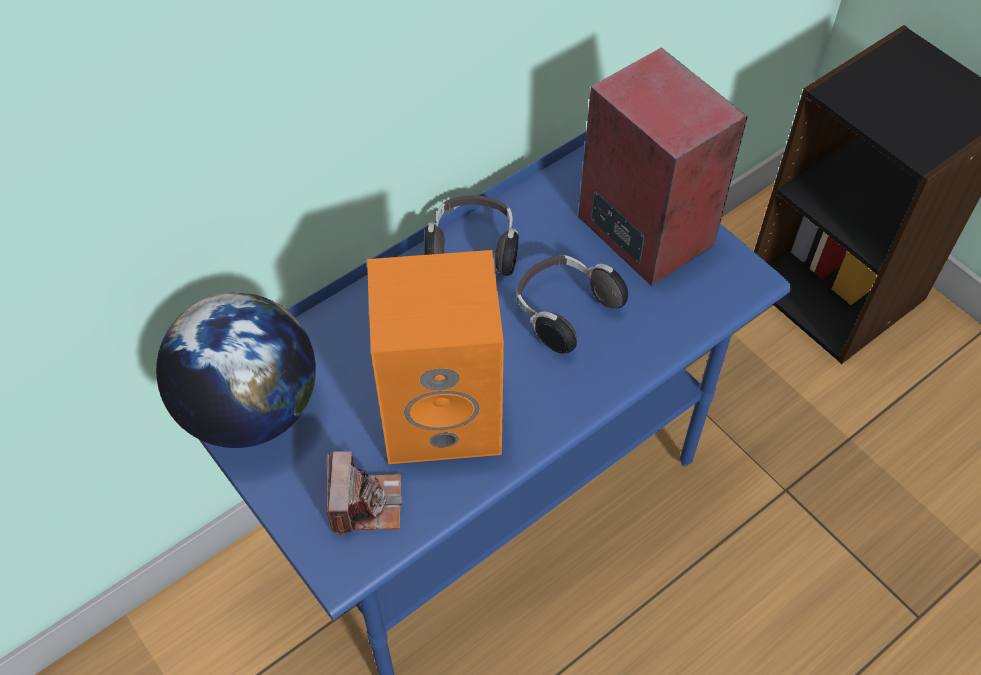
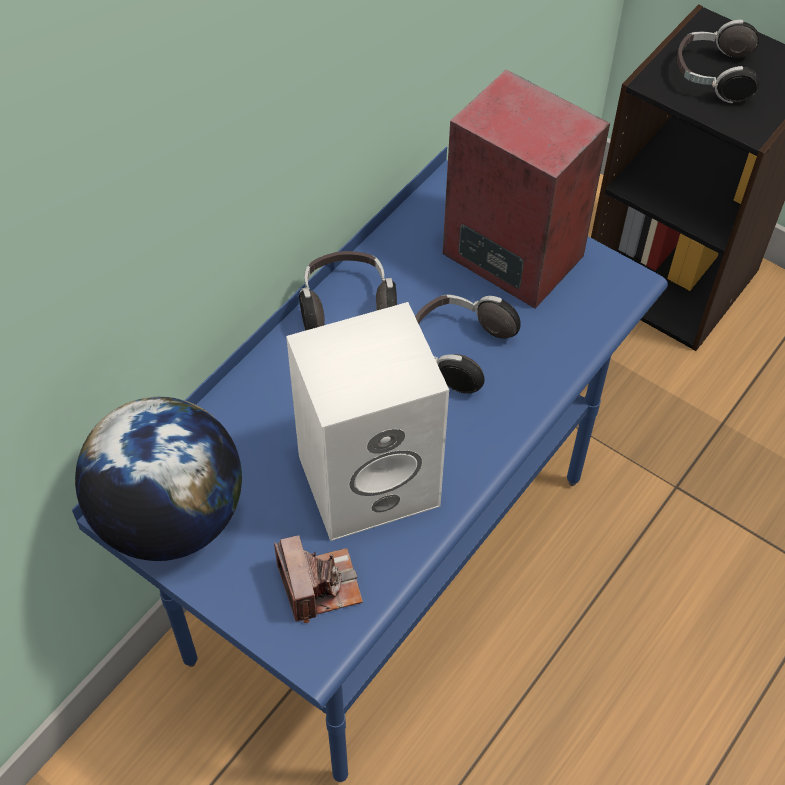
camera: 15 degrees left, 0 degrees up
orange speaker [367,250,504,464] -> white speaker [286,302,449,541]
none -> headphones [677,20,760,103]

